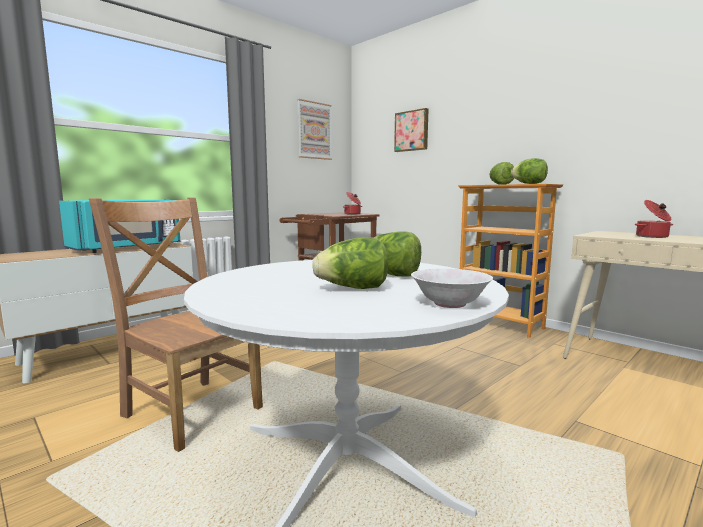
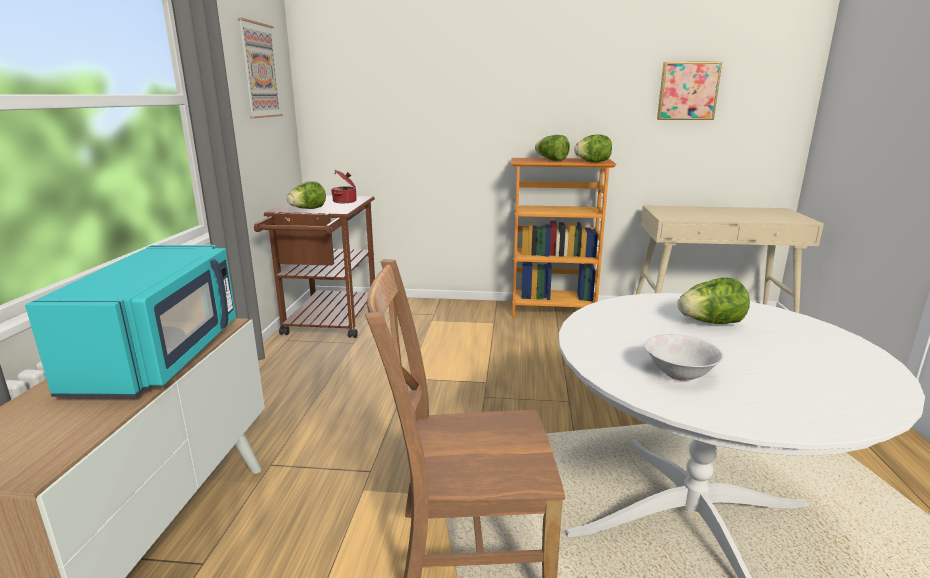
camera: 40 degrees left, 10 degrees up
lettuce [312,237,388,289] -> lettuce moved to [287,181,326,209]
picture [394,108,428,152] -> picture moved to [657,62,722,120]
white bowl [411,268,493,308] -> white bowl moved to [644,334,724,381]
cooking pot [634,200,673,238] -> none

